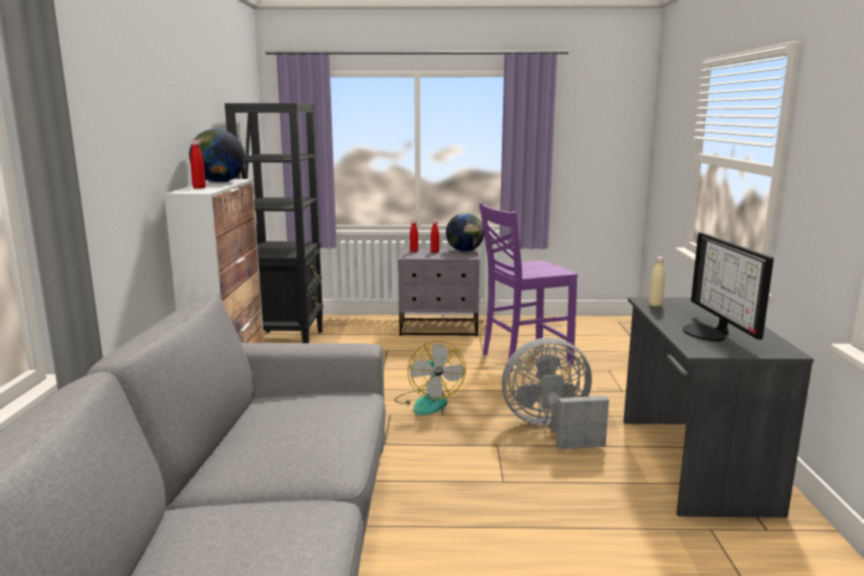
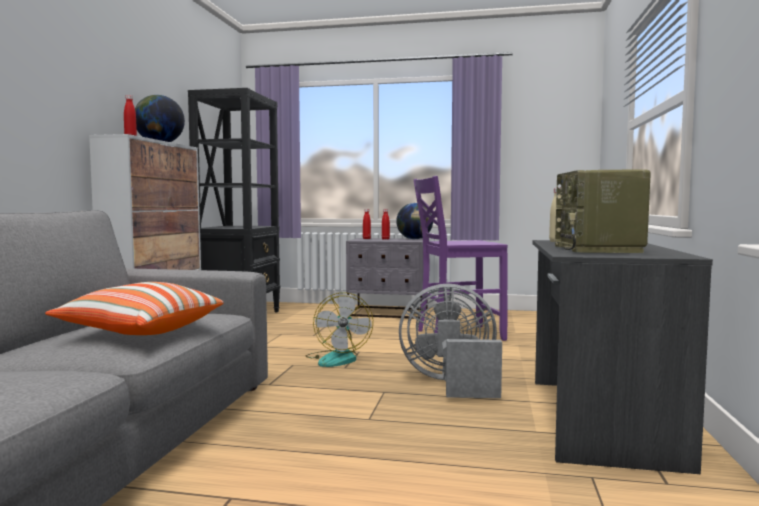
camera: 10 degrees right, 10 degrees down
monitor [683,233,774,342] -> radio [555,169,651,253]
none -> pillow [45,282,223,335]

